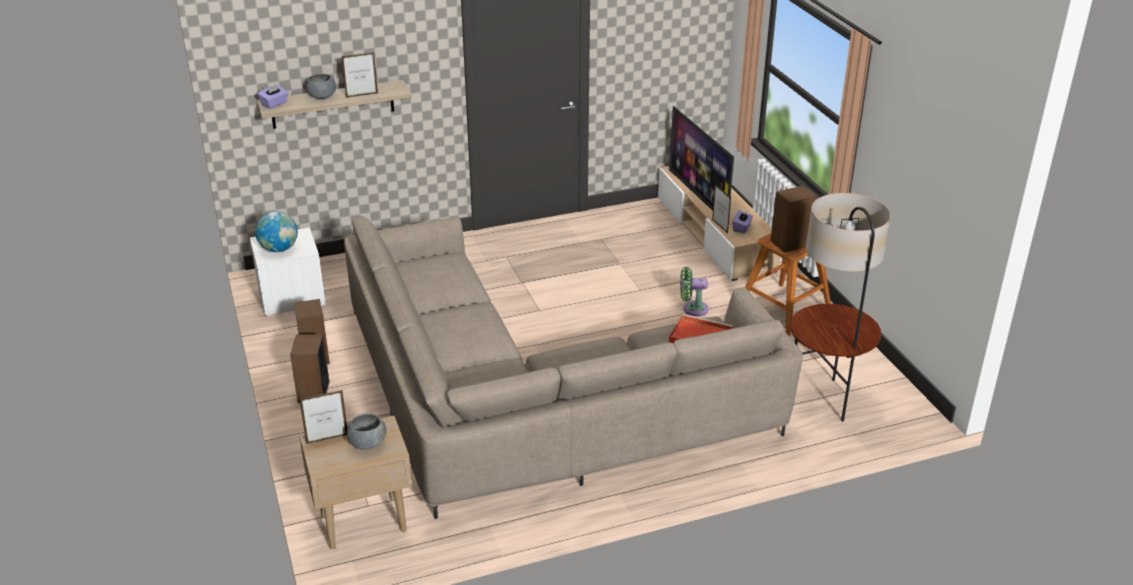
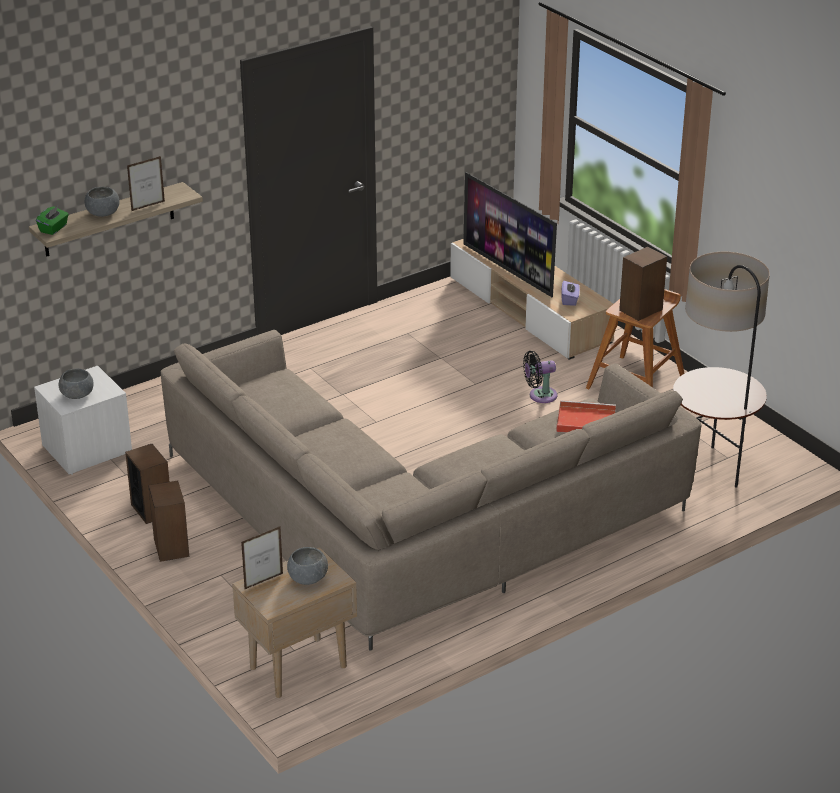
camera: 15 degrees left, 0 degrees up
globe [255,211,298,252] -> grey bowl [59,369,94,399]
purple tissue box [257,84,288,109] -> green tissue box [36,206,69,235]
green fan [680,267,709,316] -> black fan [523,351,557,403]
picture frame [712,185,731,233] -> none

